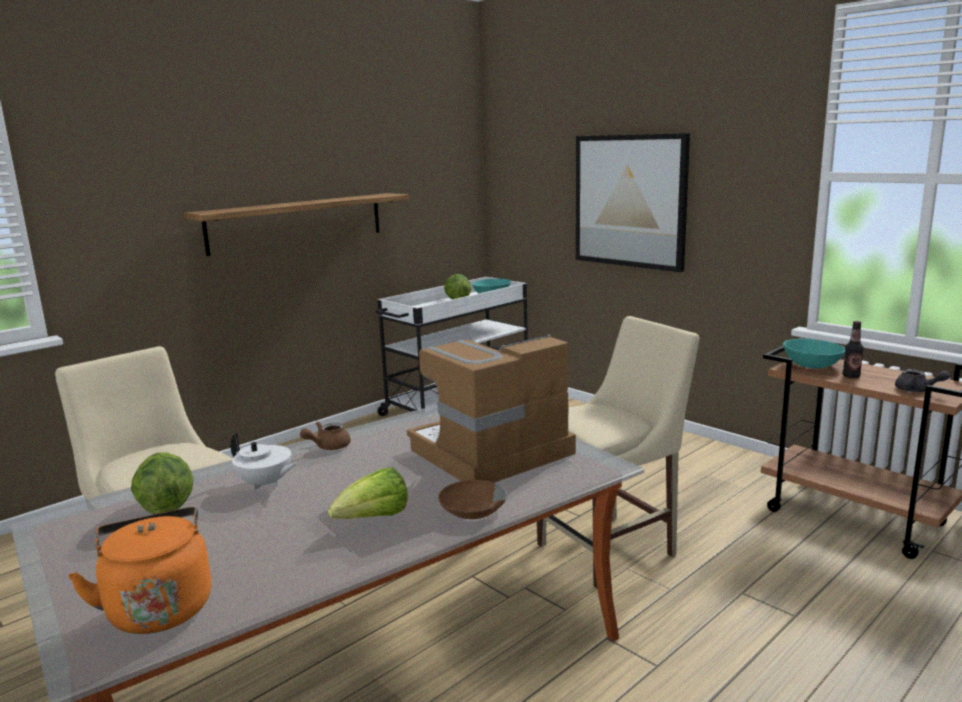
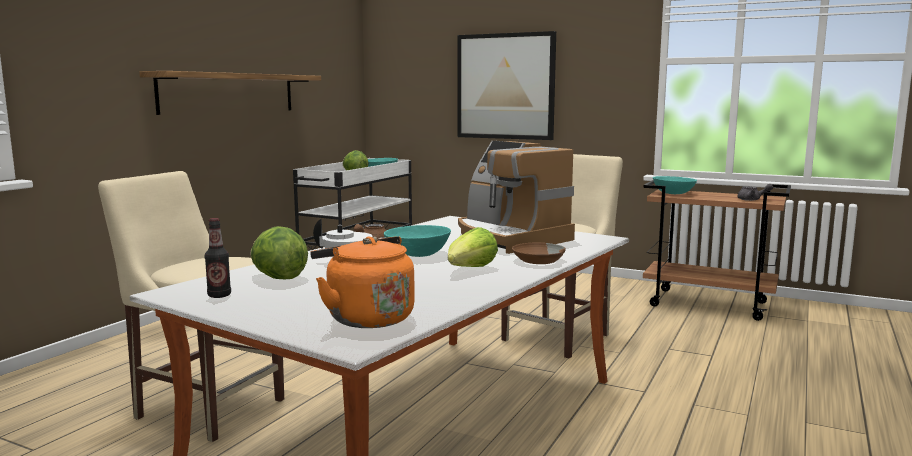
camera: 20 degrees left, 5 degrees down
coffee machine [407,335,576,483] -> coffee machine turned 75 degrees counterclockwise [458,141,575,254]
bottle [843,321,864,378] -> bottle moved to [205,218,231,298]
none -> turquoise bowl [384,225,451,257]

